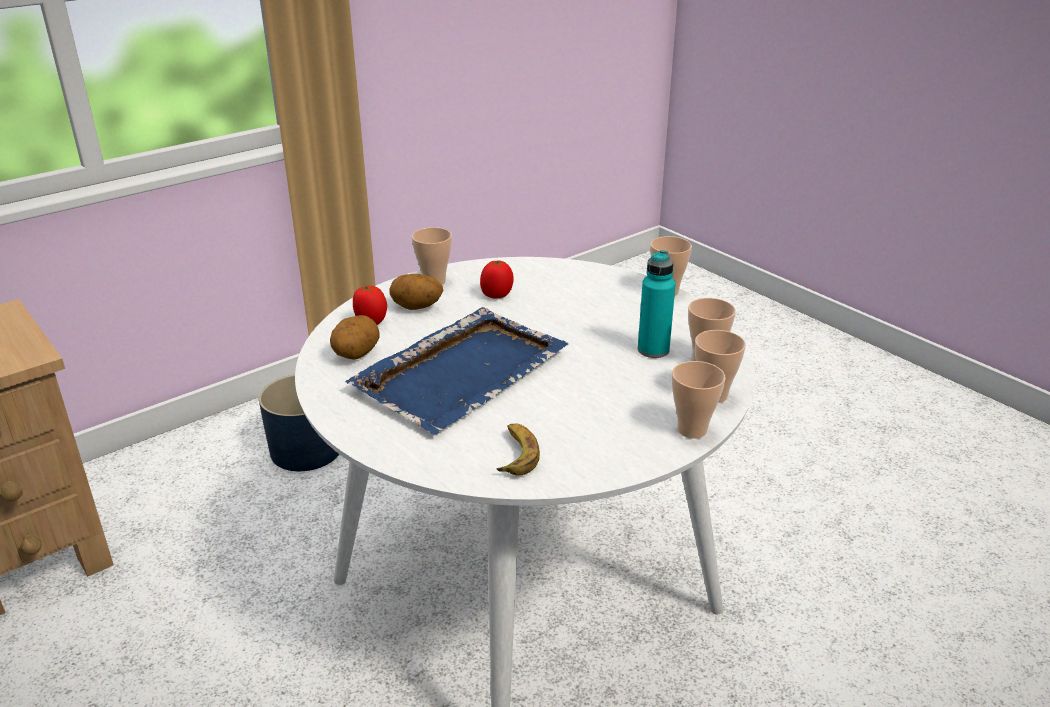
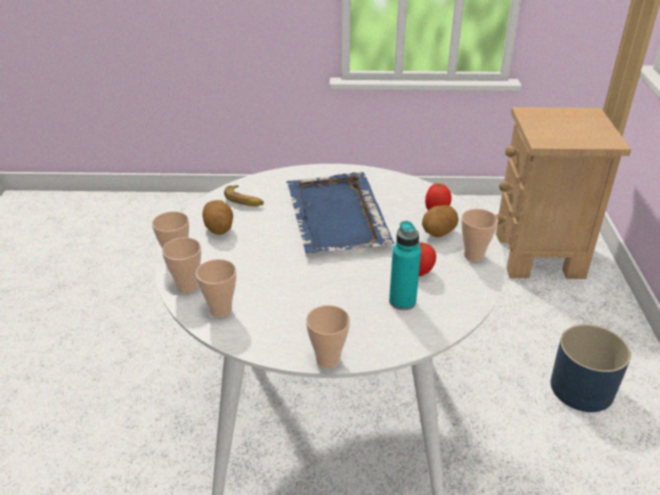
camera: 130 degrees right, 5 degrees up
potato [330,315,380,360] -> potato moved to [202,200,233,235]
turquoise bottle [638,250,676,358] -> turquoise bottle moved to [389,221,421,310]

